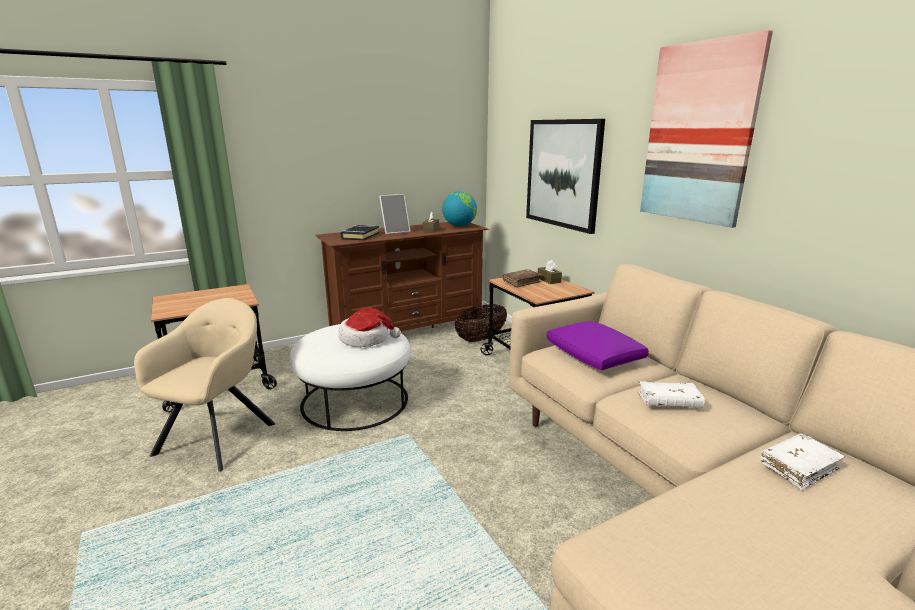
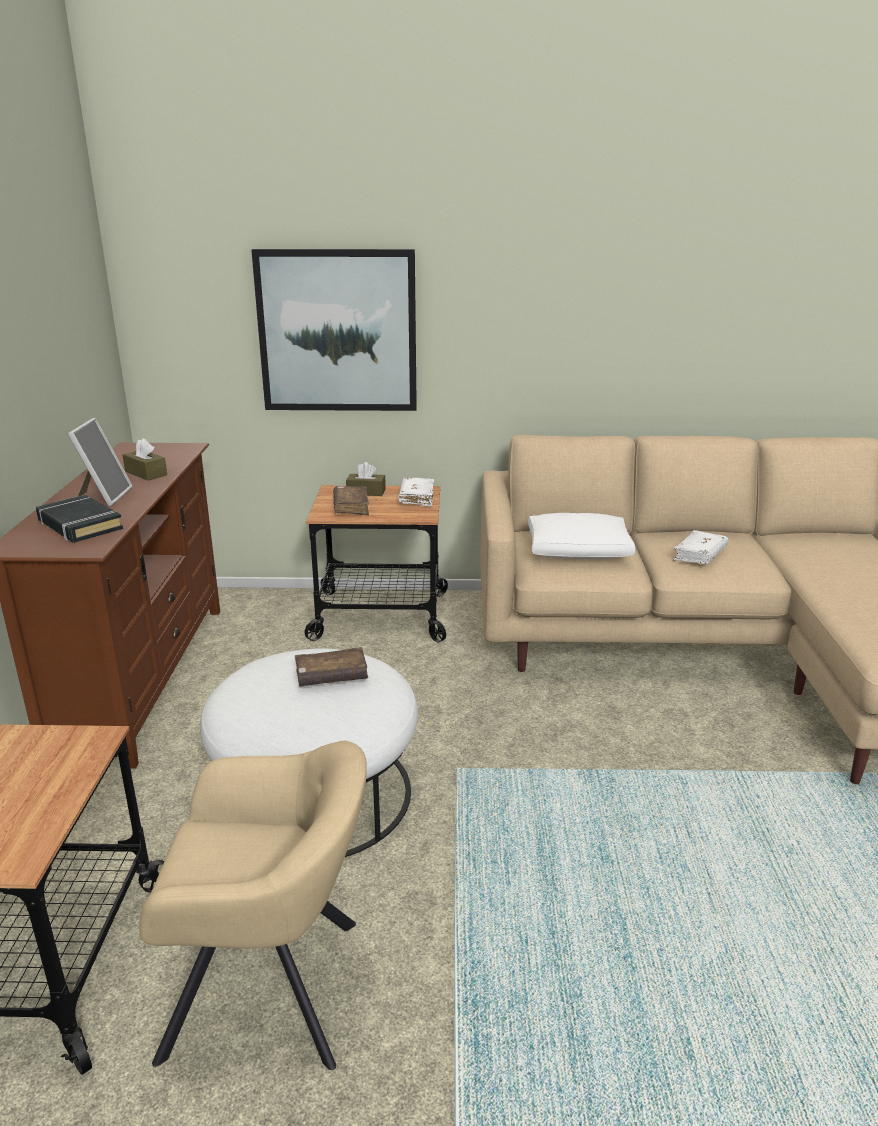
camera: 60 degrees left, 5 degrees up
beige armchair [134,298,275,472] -> beige armchair turned 135 degrees clockwise [139,741,367,1070]
hat [339,308,401,347] -> brown book [295,647,368,686]
globe [442,191,477,227] -> none
basket [454,304,507,342] -> none
purple pillow [547,321,649,370] -> white pillow [528,513,635,559]
picture [640,30,773,228] -> none
white book [760,434,845,490] -> white book moved to [398,477,434,507]

